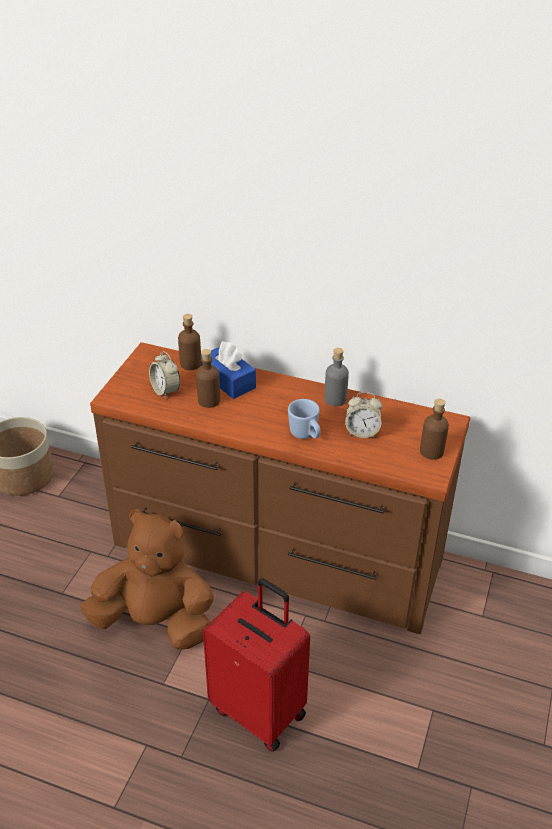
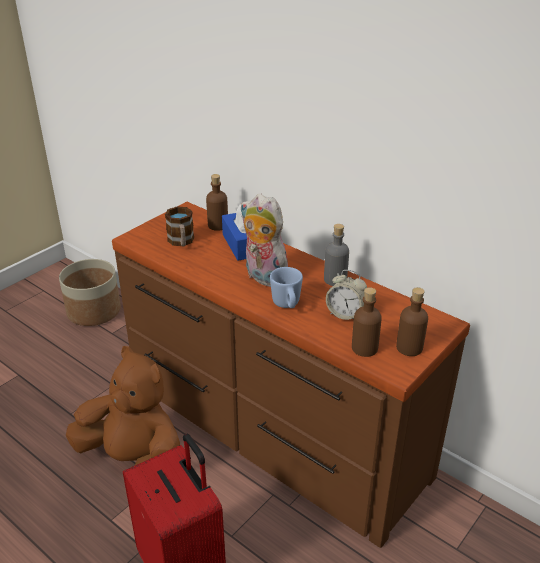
camera: 20 degrees right, 5 degrees down
alarm clock [149,351,180,399] -> mug [165,206,194,246]
brown bottle [196,349,220,408] -> brown bottle moved to [352,287,382,357]
none -> plush toy [240,193,288,287]

